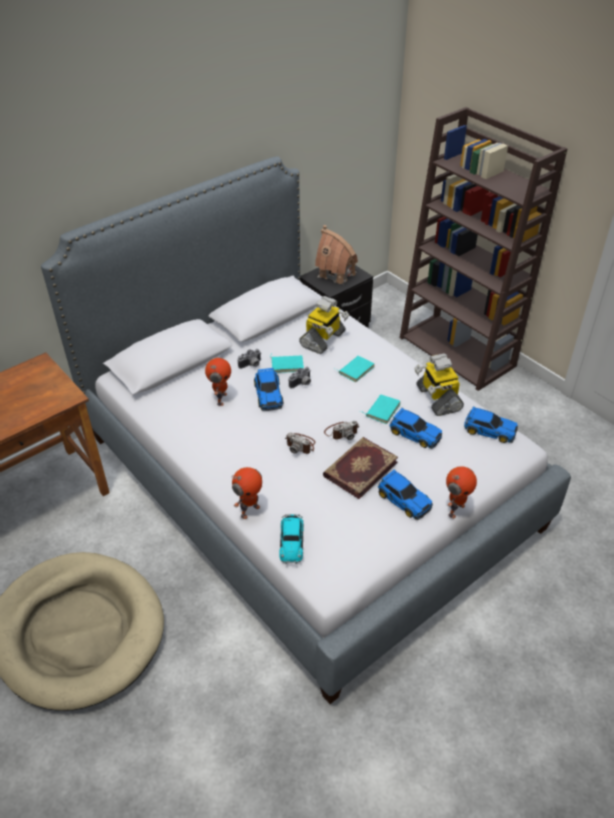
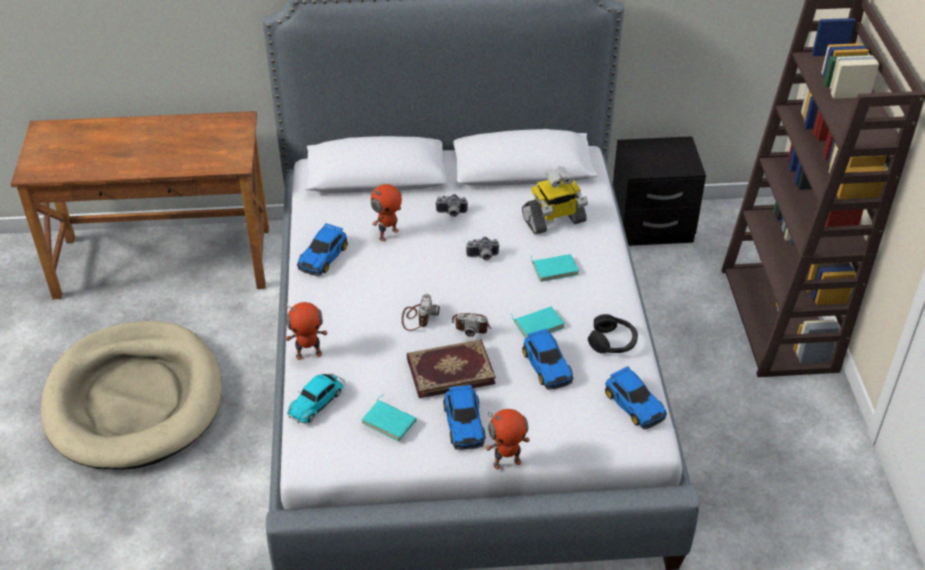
camera: 35 degrees right, 0 degrees up
toy car [254,368,283,411] -> toy car moved to [297,223,348,276]
turquoise book [270,354,304,373] -> turquoise book moved to [361,394,416,441]
camera [285,432,315,454] -> camera turned 150 degrees counterclockwise [402,294,440,331]
toy house [315,225,358,284] -> none
toy robot [414,353,464,416] -> black headphones [588,314,638,354]

